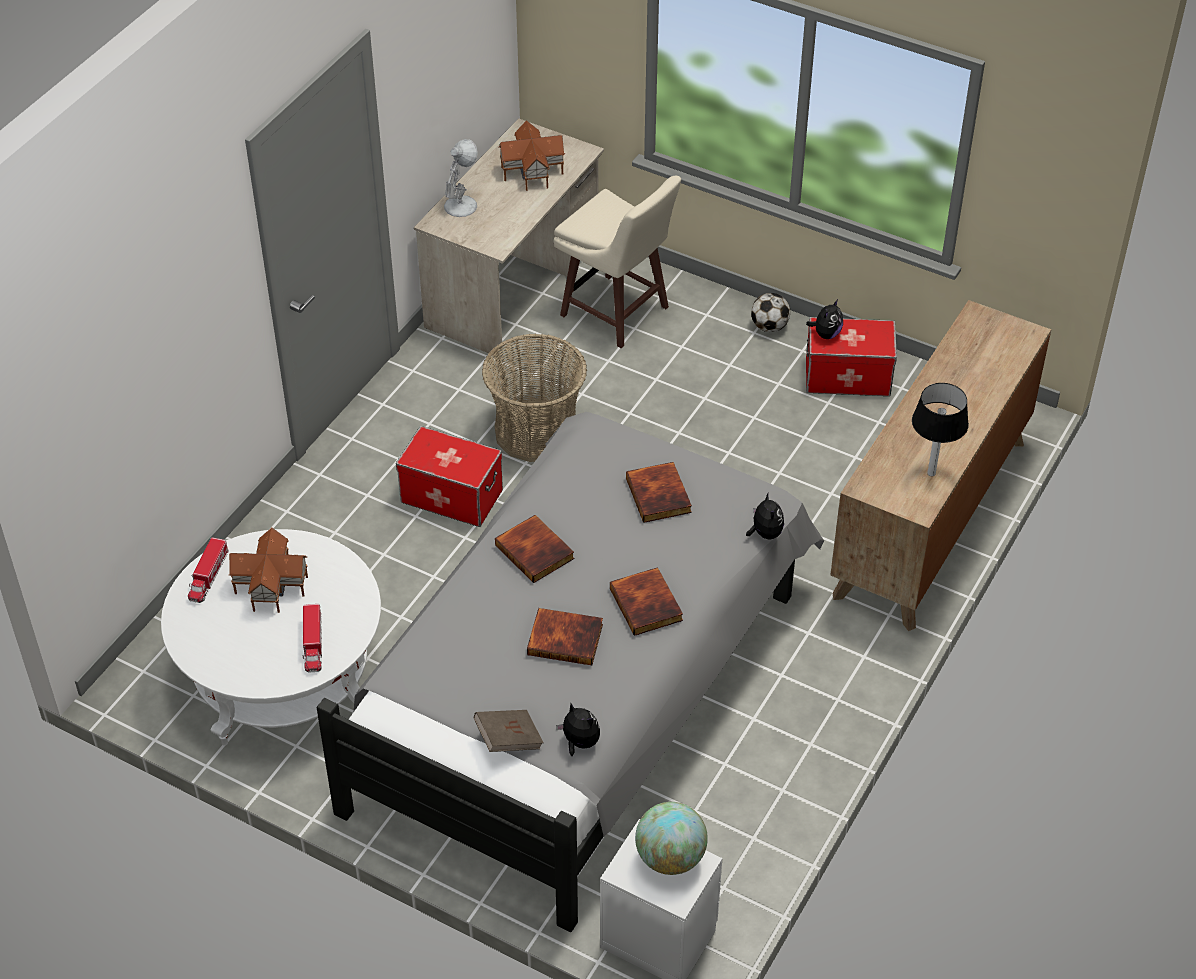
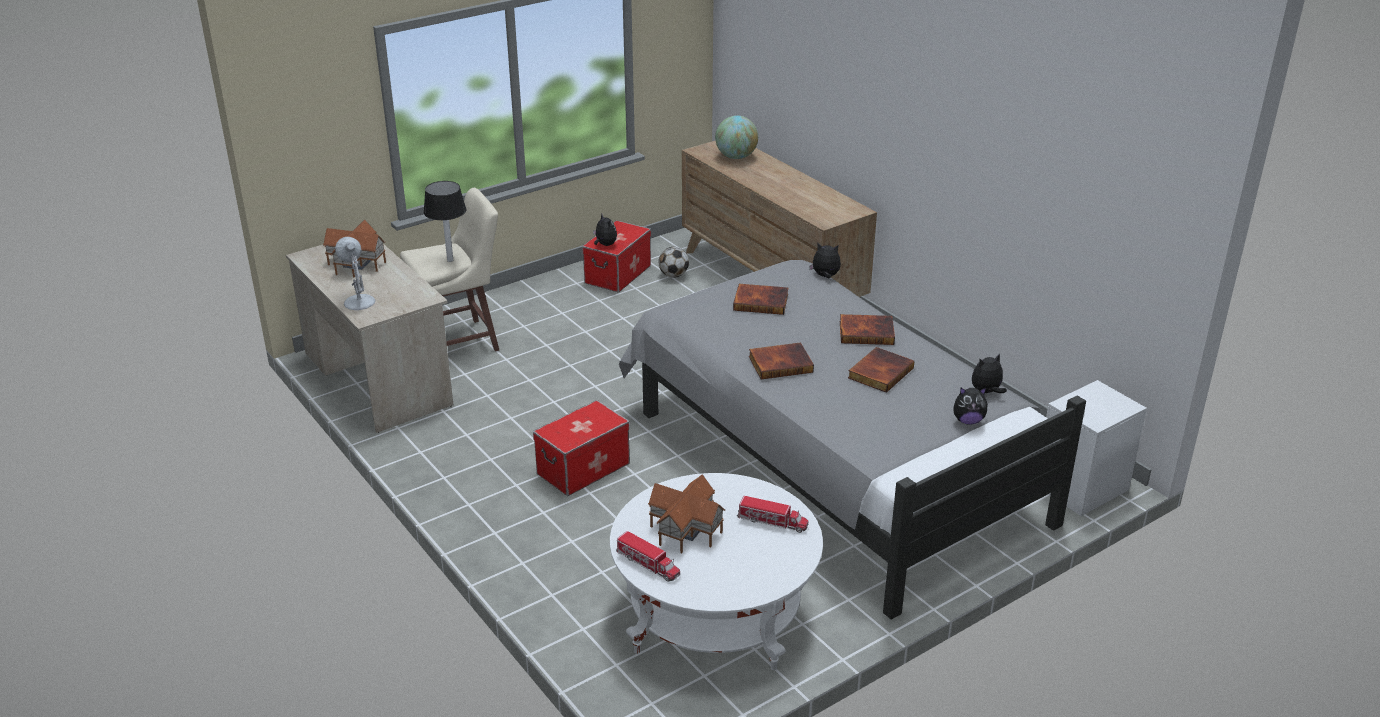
camera: 65 degrees left, 15 degrees down
brown book [474,710,543,752] -> plush toy [953,388,988,425]
basket [482,334,587,462] -> none
globe [635,802,708,875] -> globe moved to [715,116,758,159]
football [751,293,790,332] -> football moved to [659,247,689,278]
table lamp [912,383,969,476] -> table lamp moved to [423,181,466,262]

